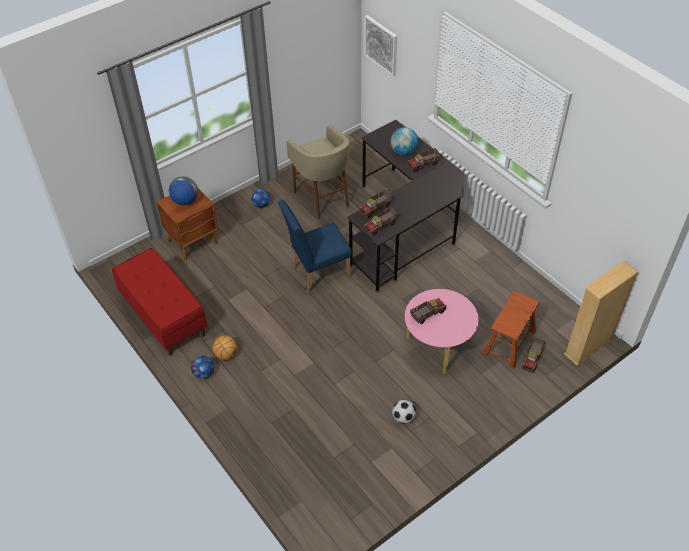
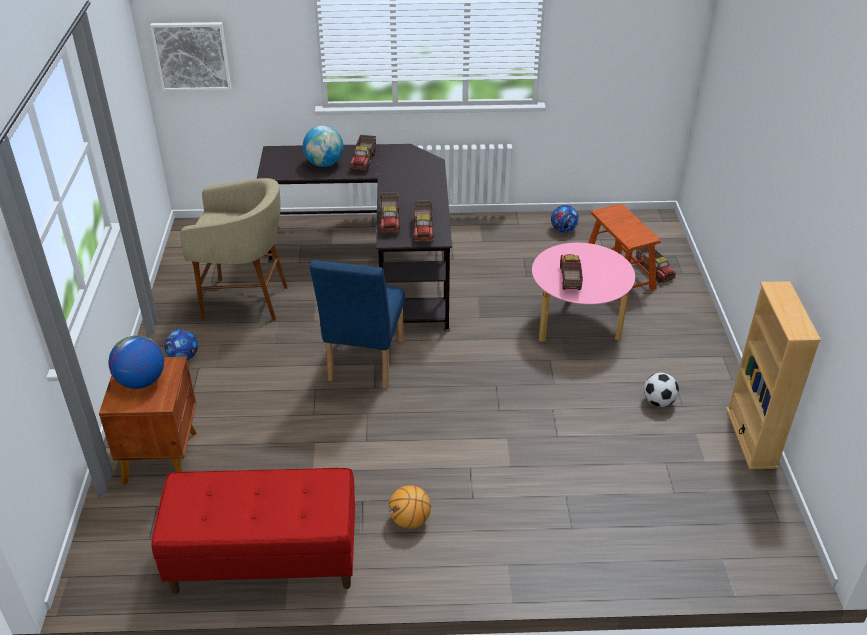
camera: 55 degrees left, 10 degrees down
football [191,356,214,379] -> football moved to [551,205,579,233]
beige bookcase [564,260,639,365] -> beige bookcase moved to [726,281,821,469]

